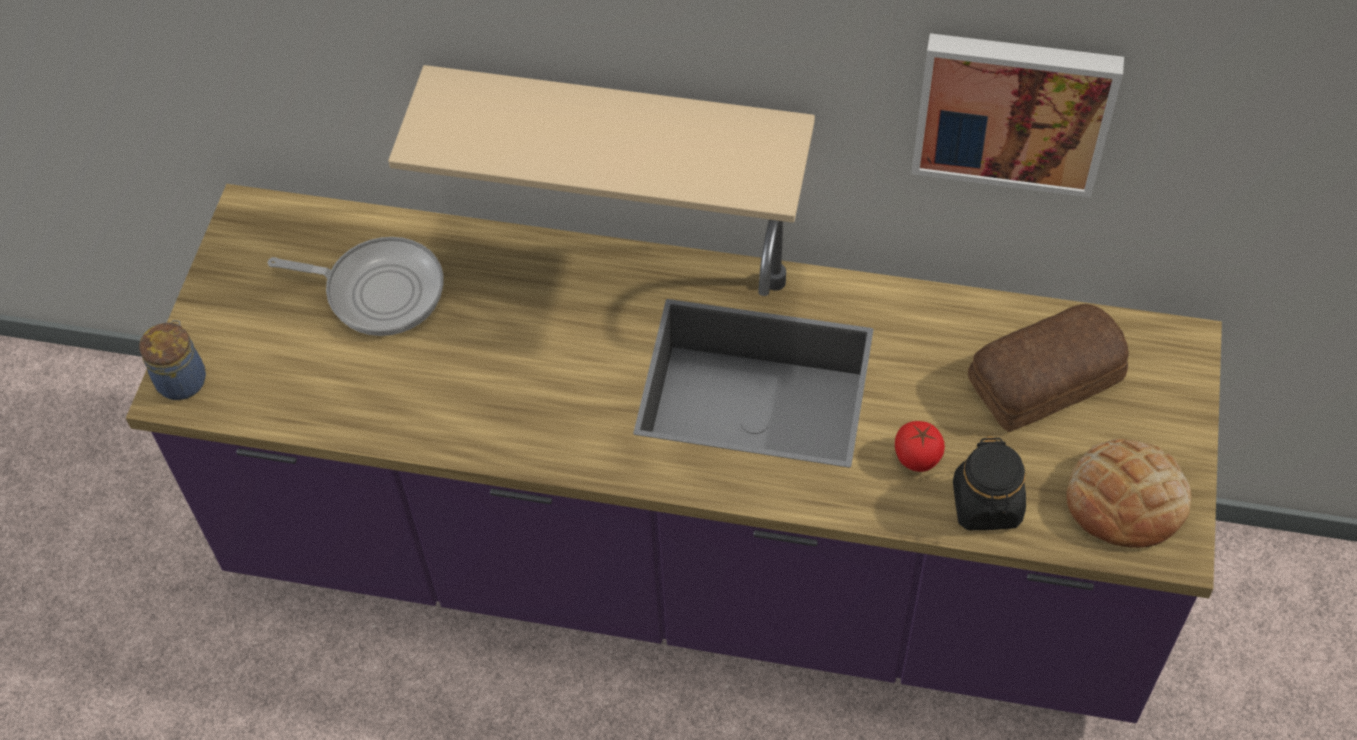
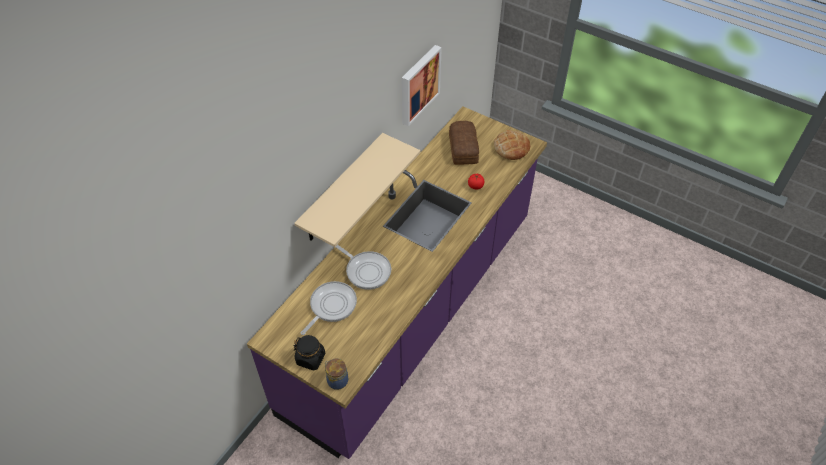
camera: 70 degrees left, 5 degrees down
black jar [953,436,1026,530] -> black jar moved to [293,335,325,370]
none -> frying pan [335,244,391,290]

